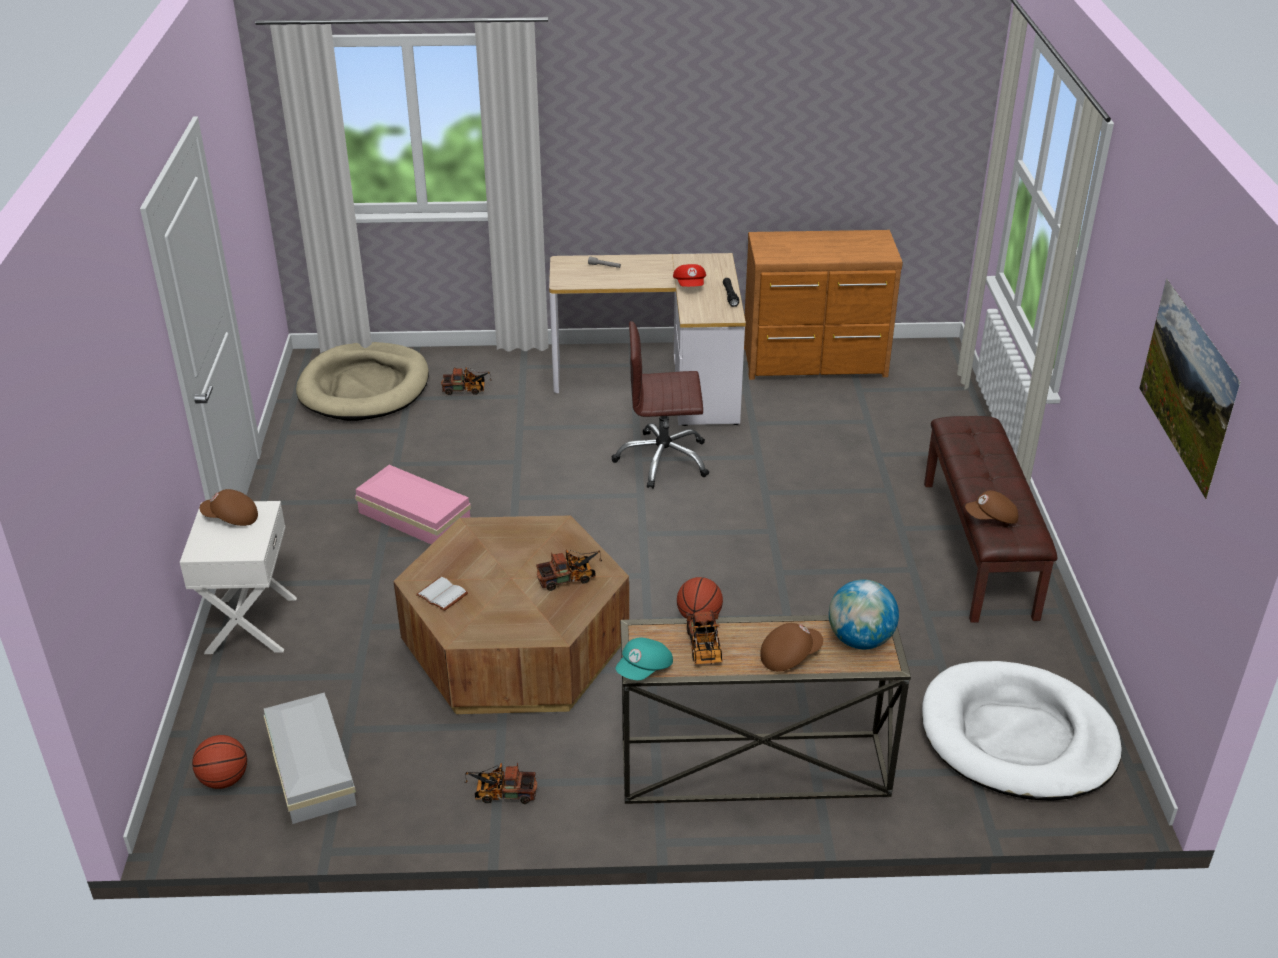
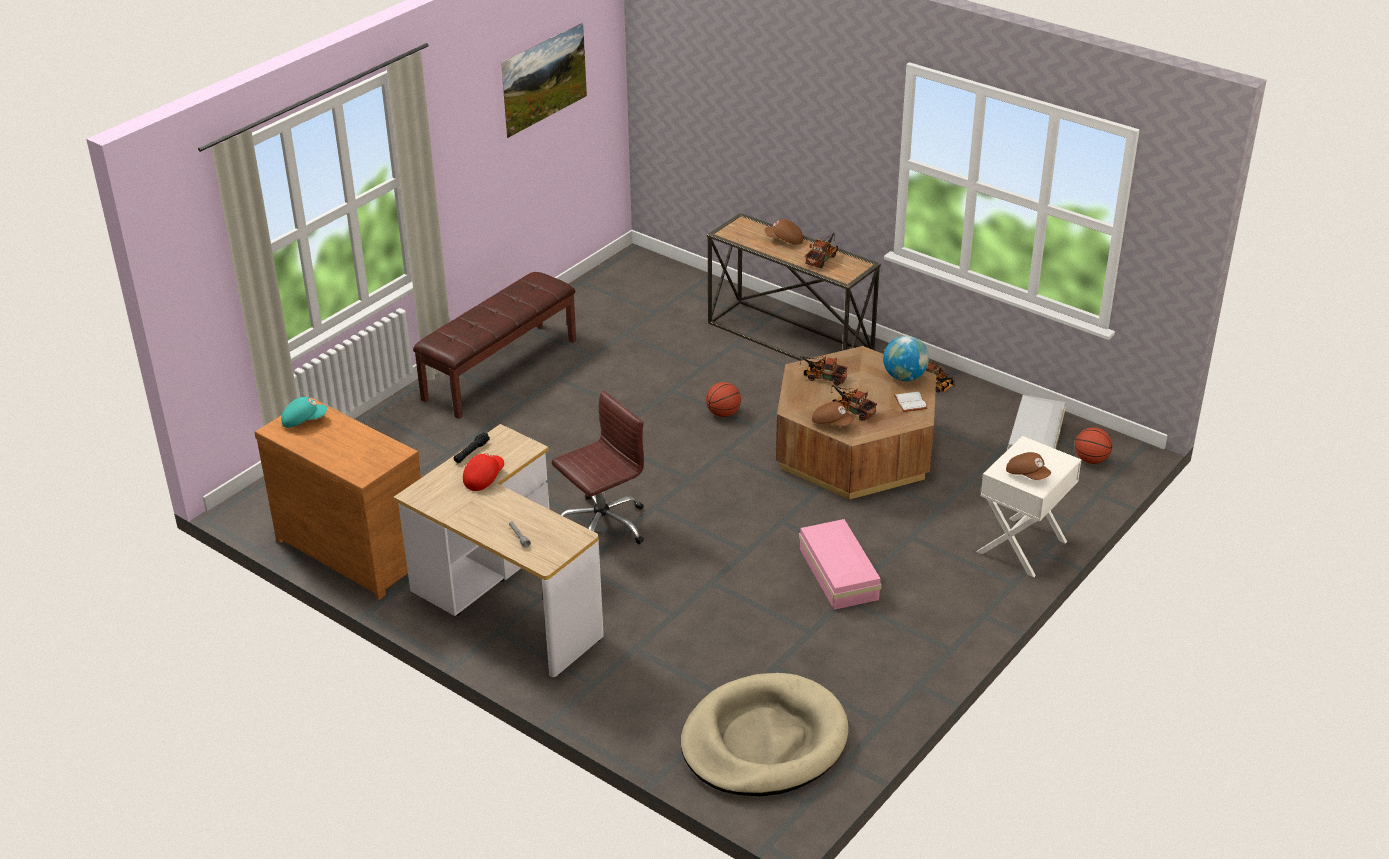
camera: 140 degrees left, 0 degrees up
toy truck [441,367,491,395] -> toy truck moved to [830,385,877,421]
brown office chair [612,321,709,489] -> brown office chair turned 75 degrees counterclockwise [552,391,644,544]
turquoise cap [615,638,673,680] -> turquoise cap moved to [281,397,327,428]
globe [829,579,899,649] -> globe moved to [883,336,929,381]
white dog bed [922,661,1122,801] -> none
brown cap [965,491,1018,524] -> brown cap moved to [812,402,854,427]

